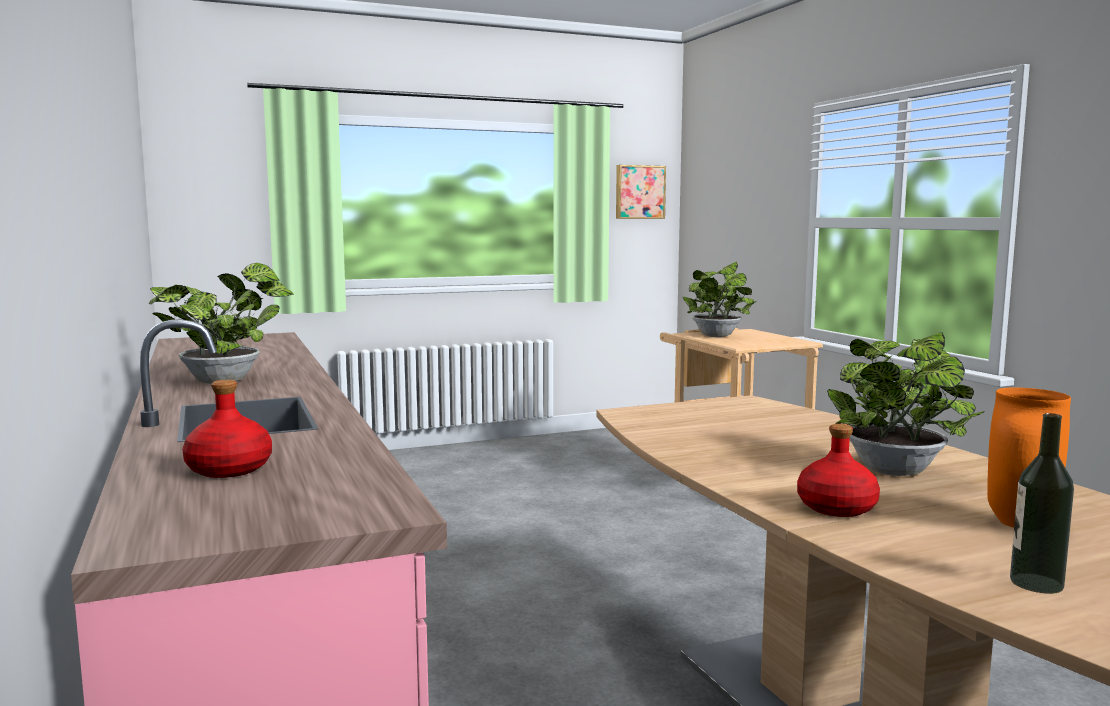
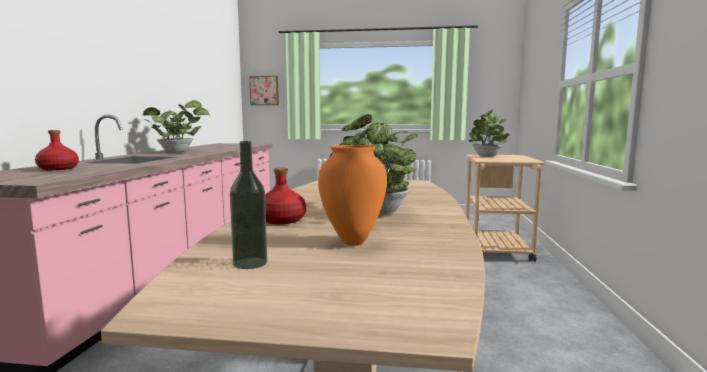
camera: 30 degrees right, 0 degrees up
picture [616,165,666,219] -> picture moved to [249,76,279,105]

